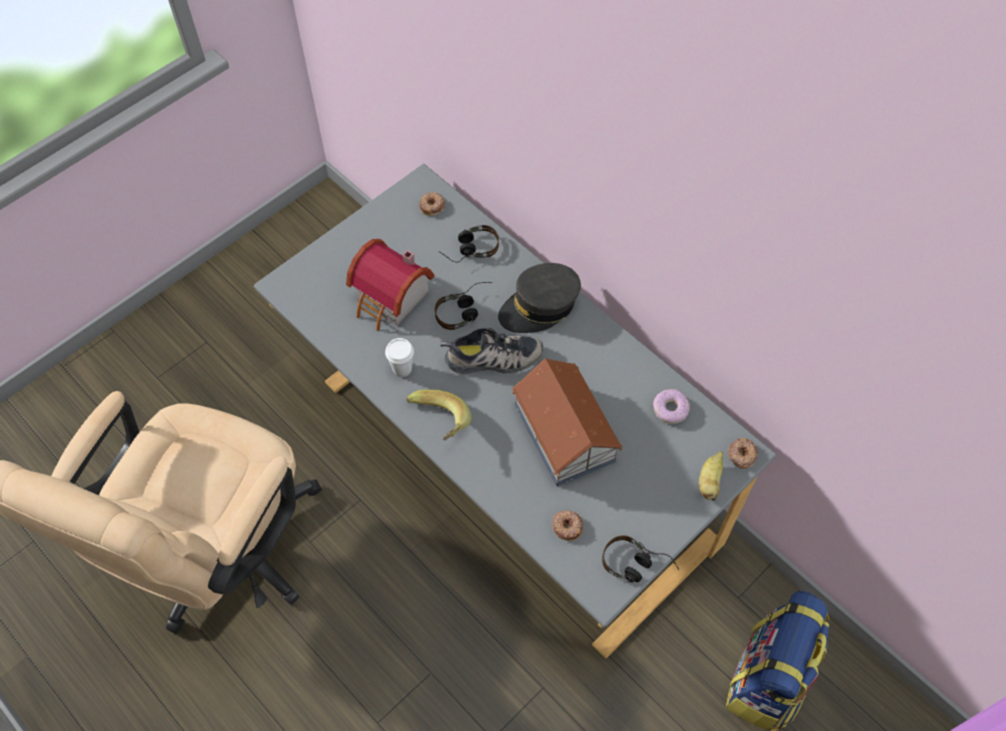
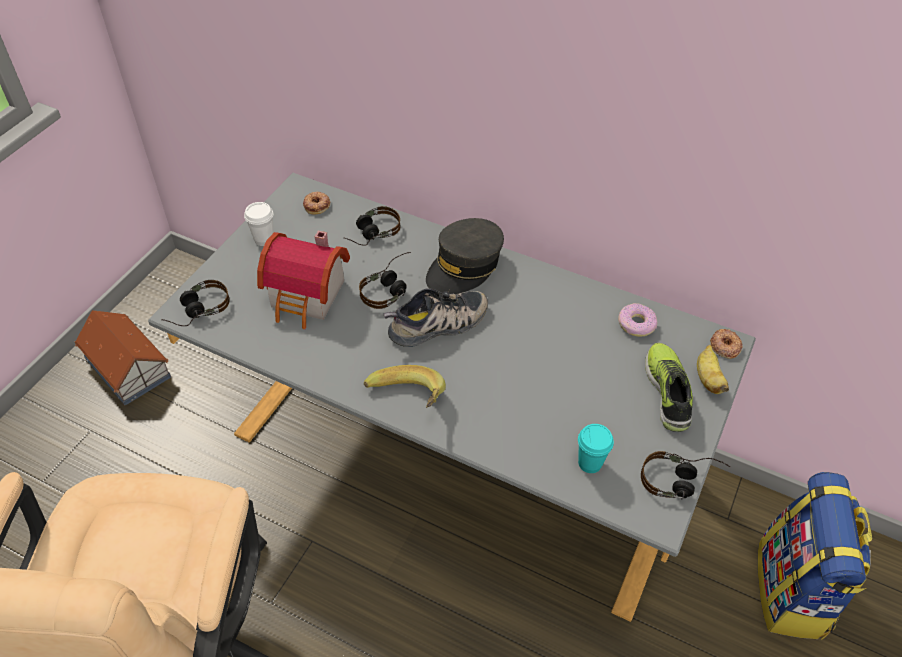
camera: 20 degrees left, 10 degrees down
white cup [385,338,414,377] -> white cup moved to [244,202,273,246]
toy house [512,359,623,486] -> toy house moved to [75,310,171,405]
donut [552,510,583,541] -> turquoise cup [578,424,614,473]
none -> headphones [161,280,230,326]
none -> shoe [645,343,693,432]

